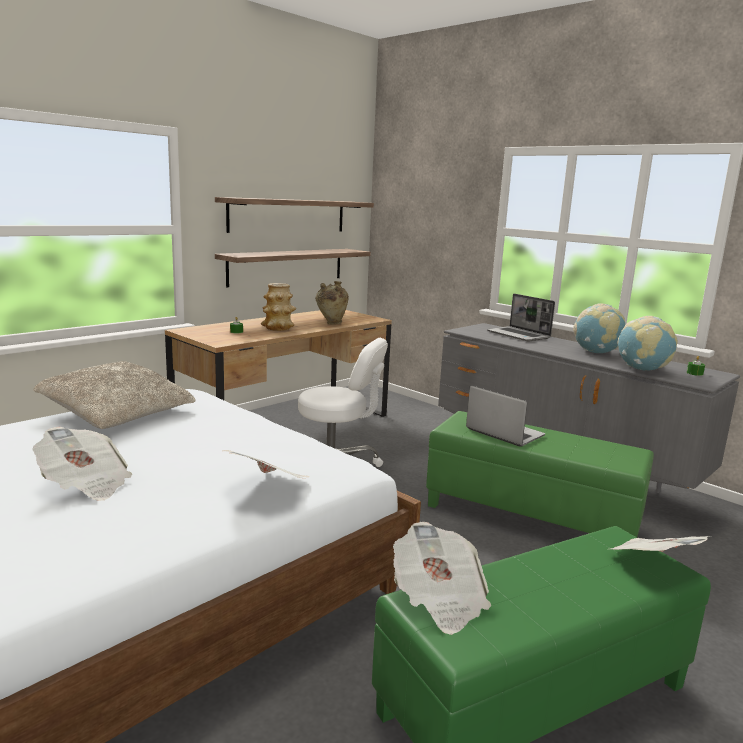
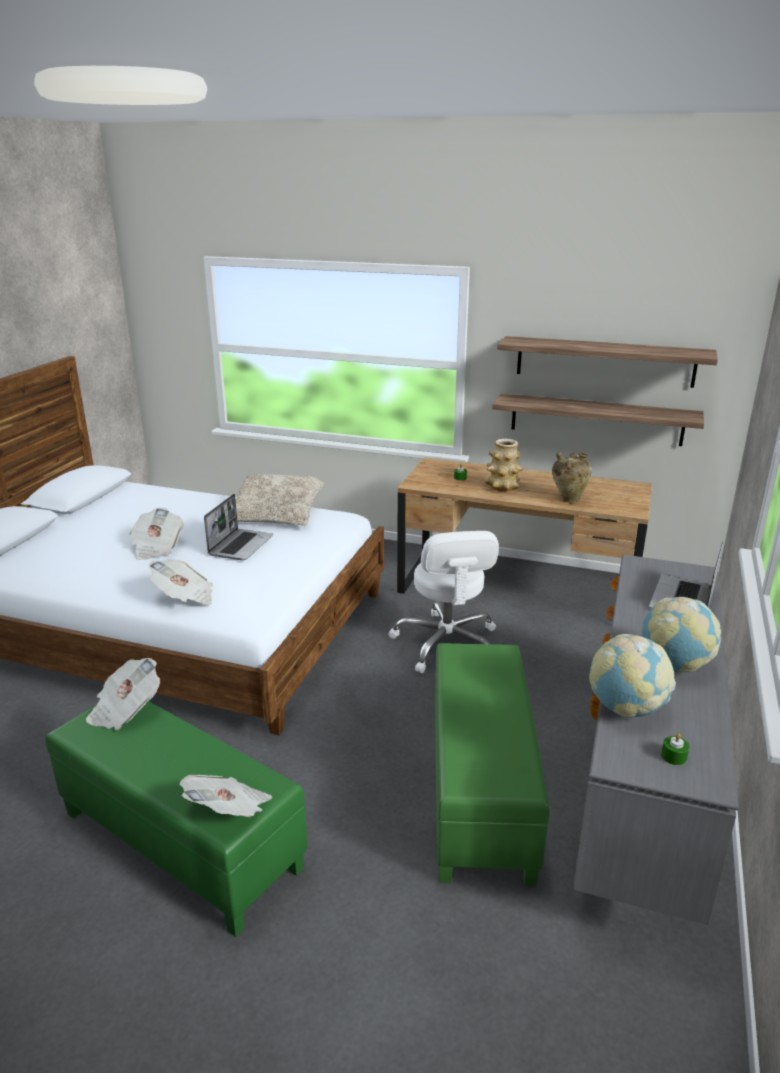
camera: 65 degrees right, 10 degrees up
laptop [466,385,545,447] -> laptop moved to [204,494,273,560]

